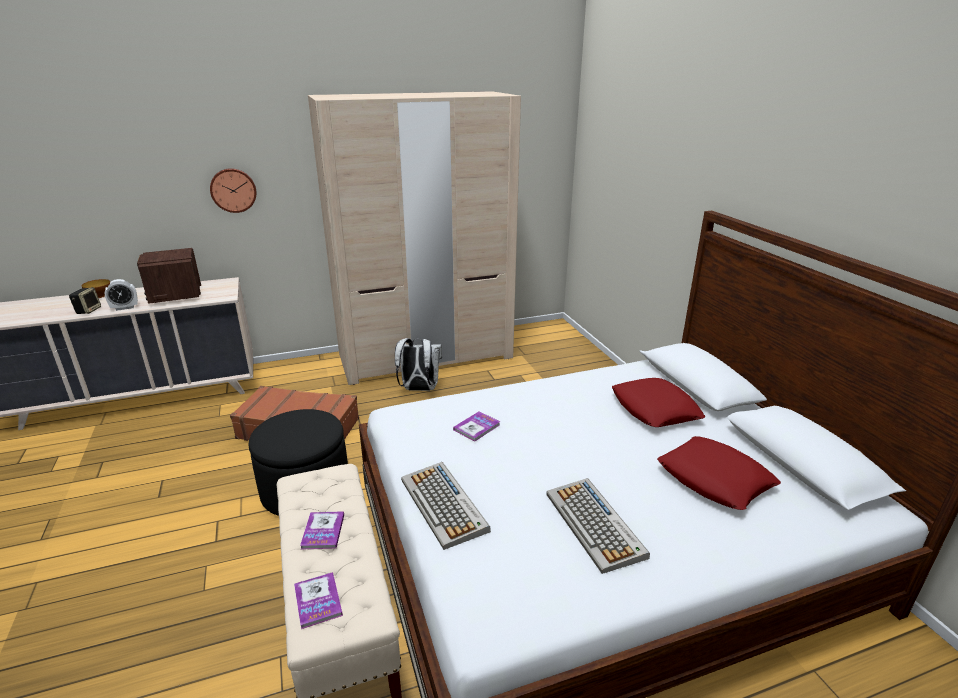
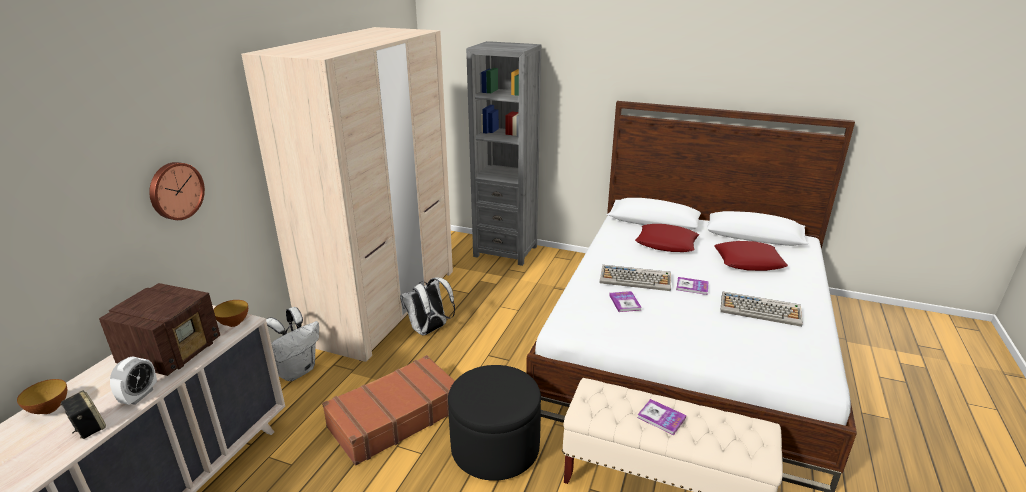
camera: 50 degrees left, 0 degrees up
radio [137,248,201,304] -> radio turned 90 degrees counterclockwise [99,283,220,376]
book [294,572,343,629] -> book moved to [676,277,708,295]
keyboard [401,462,491,550] -> keyboard moved to [600,265,671,291]
none -> bowl [213,300,248,327]
none -> white backpack [266,307,319,381]
none -> grey bookcase [466,41,541,266]

